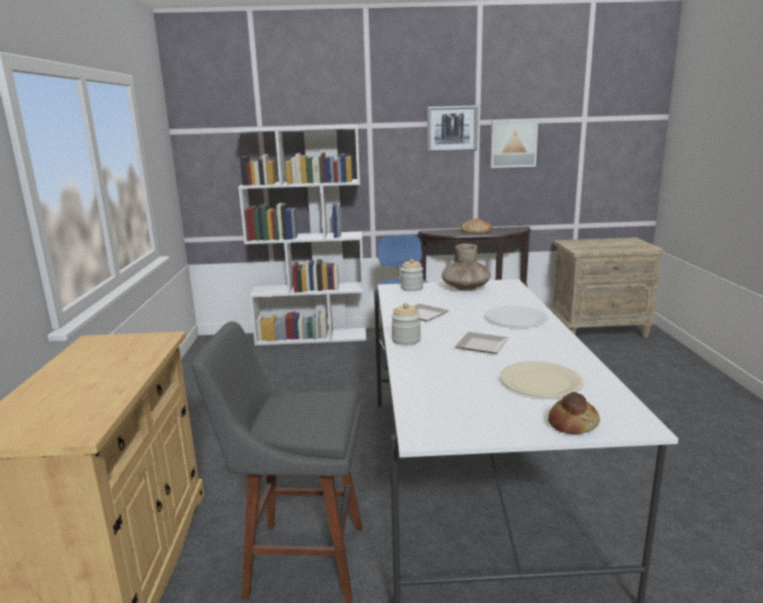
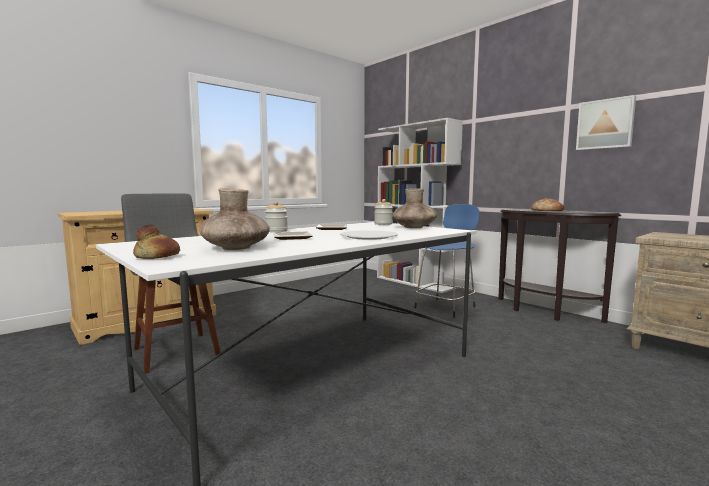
camera: 50 degrees right, 10 degrees down
picture [427,105,478,152] -> none
beige plate [500,361,583,398] -> brown vase [200,188,270,250]

